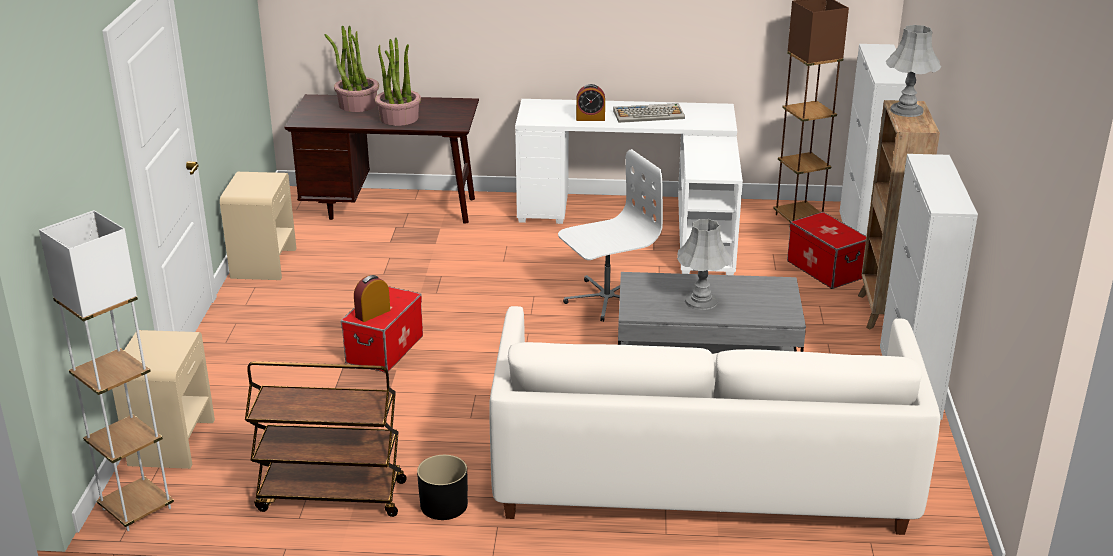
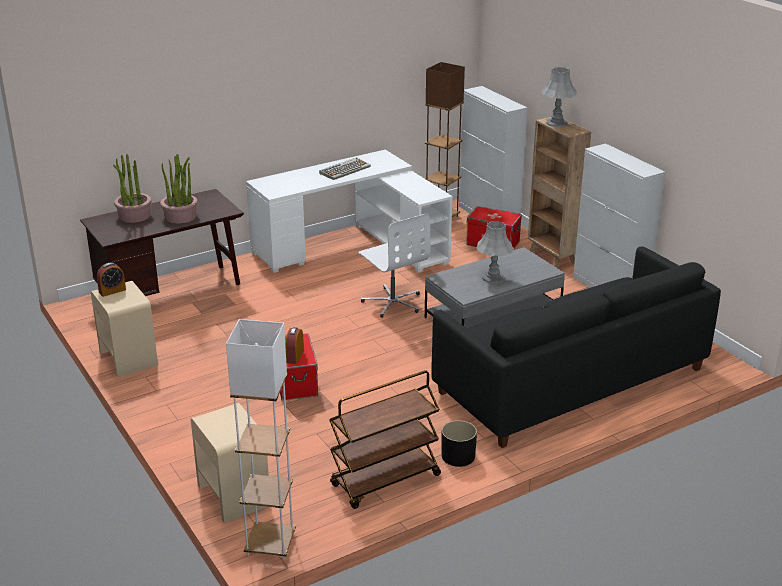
camera: 35 degrees left, 0 degrees up
white sofa [489,306,940,535] -> black sofa [431,247,721,448]
white office chair [558,149,663,322] -> white office chair turned 120 degrees clockwise [358,213,430,318]
alarm clock [576,84,605,121] -> alarm clock moved to [97,263,126,297]

